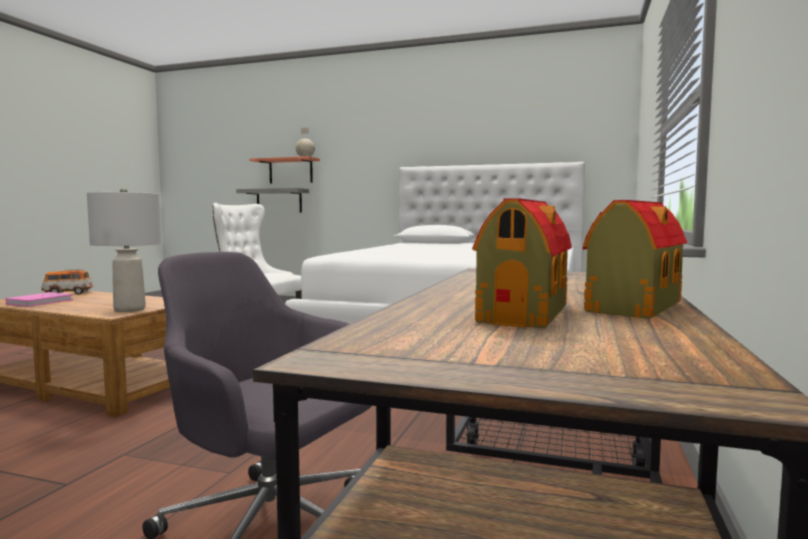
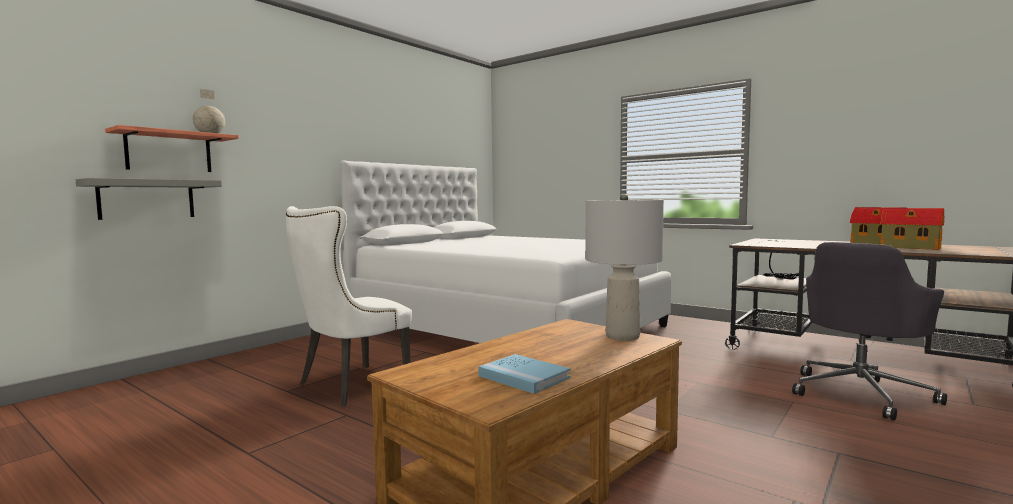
camera: 70 degrees left, 0 degrees up
pink book [5,292,73,307] -> blue book [478,354,570,394]
toy car [41,269,93,294] -> none

